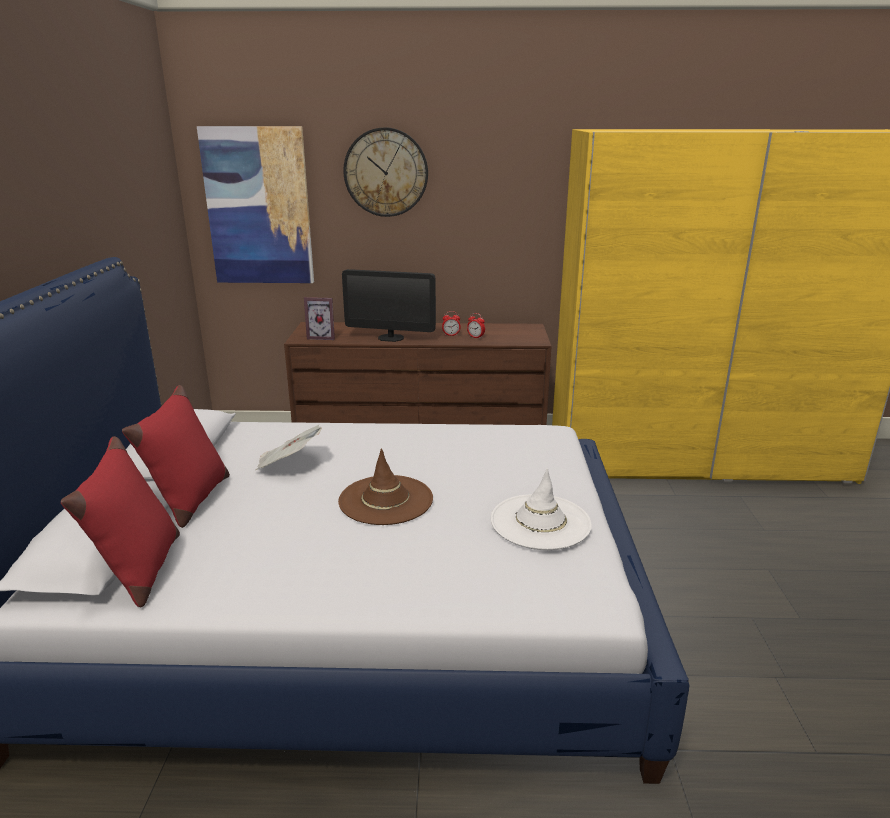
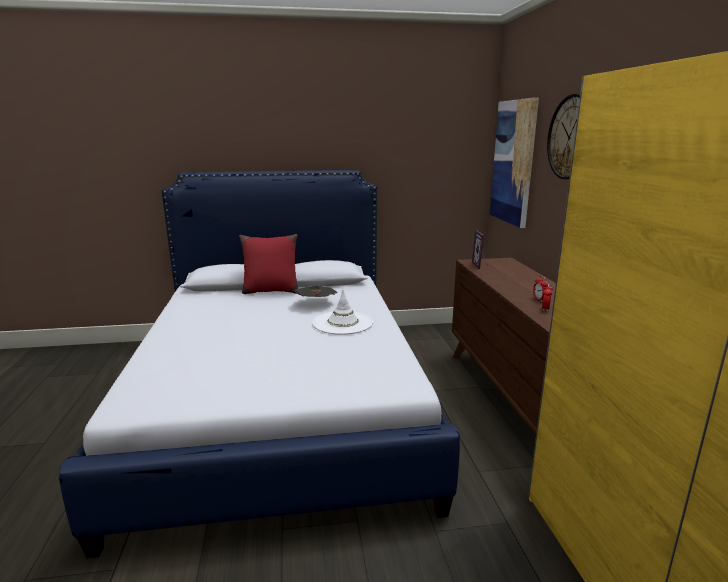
camera: 80 degrees right, 5 degrees down
red pillow [61,436,180,607] -> none
brown hat [338,448,433,525] -> none
monitor [342,269,436,342] -> none
white hat [490,468,592,550] -> white hat moved to [313,289,373,335]

